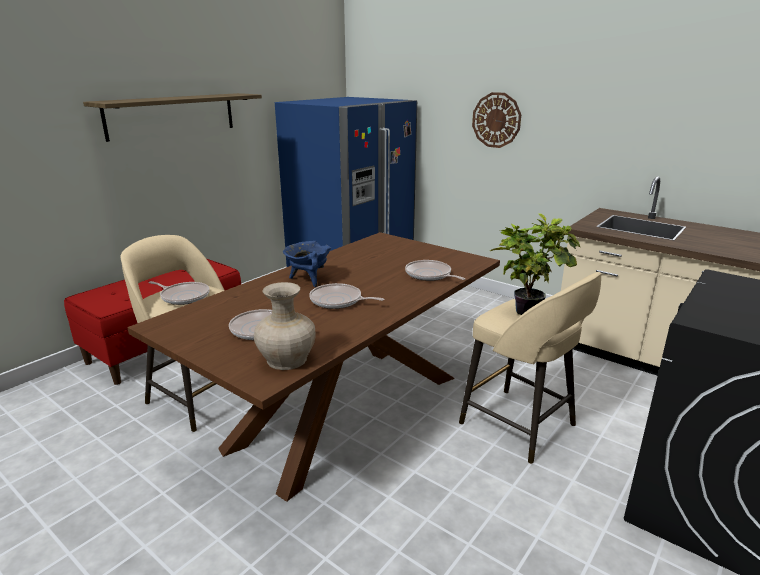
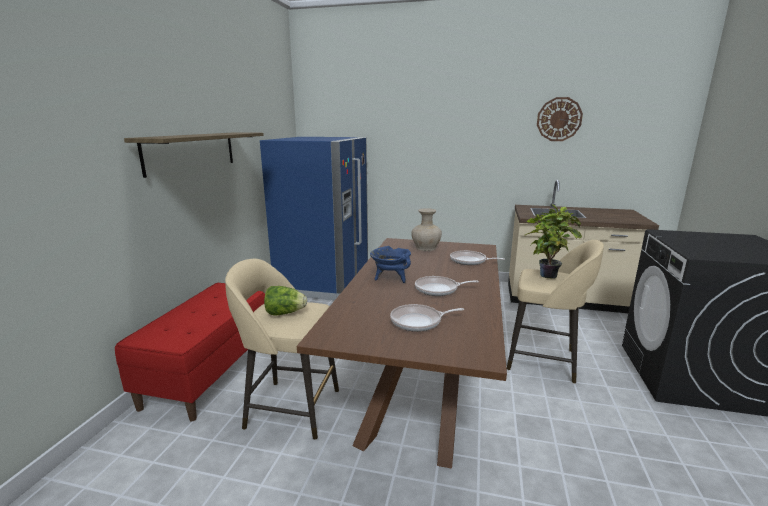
camera: 25 degrees left, 5 degrees down
frying pan [148,281,210,305] -> lettuce [264,286,307,315]
beige vase [254,282,315,370] -> beige vase moved to [411,208,442,251]
wall clock [472,92,521,148] -> wall clock moved to [537,97,583,141]

